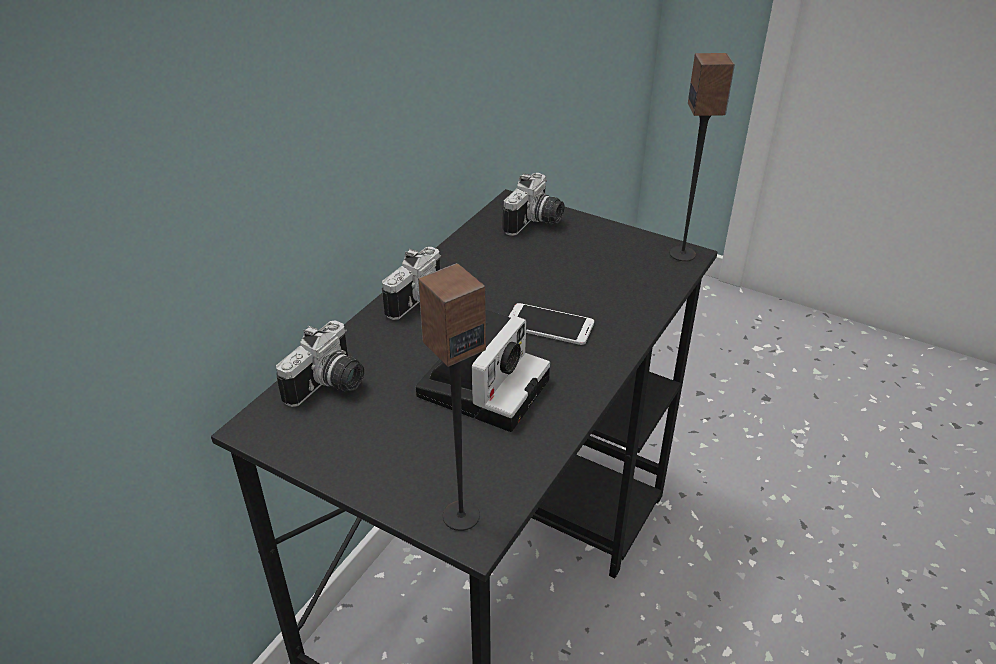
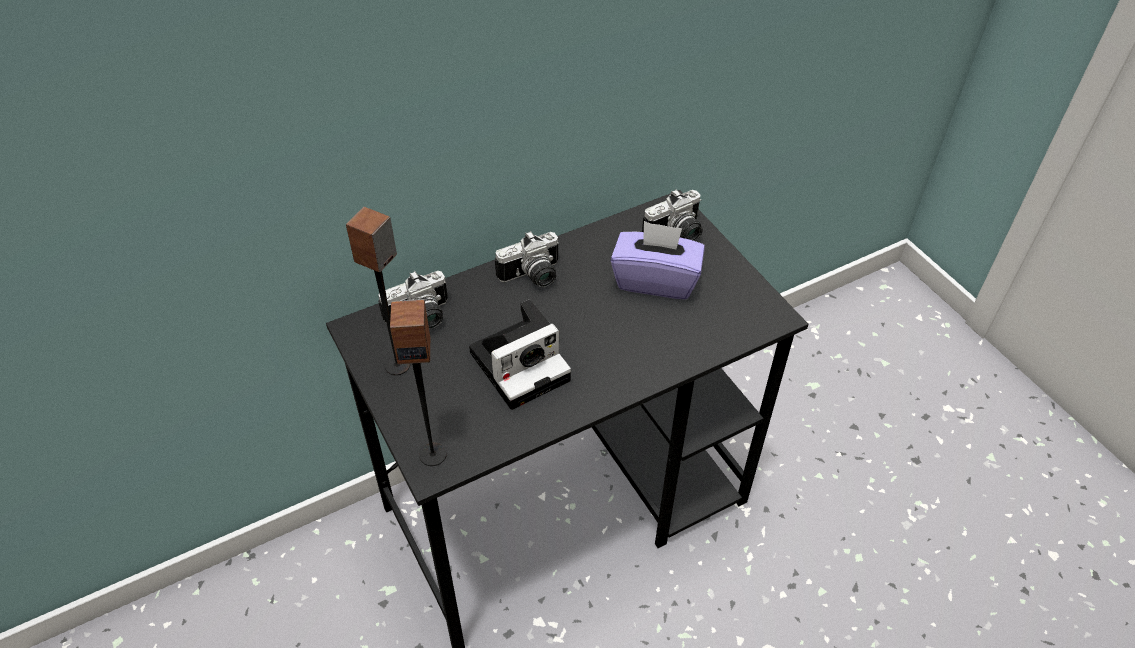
camera: 30 degrees right, 10 degrees up
phone [508,303,594,345] -> none
speaker [670,53,735,261] -> speaker moved to [346,207,410,375]
none -> purple tissue box [611,221,705,299]

